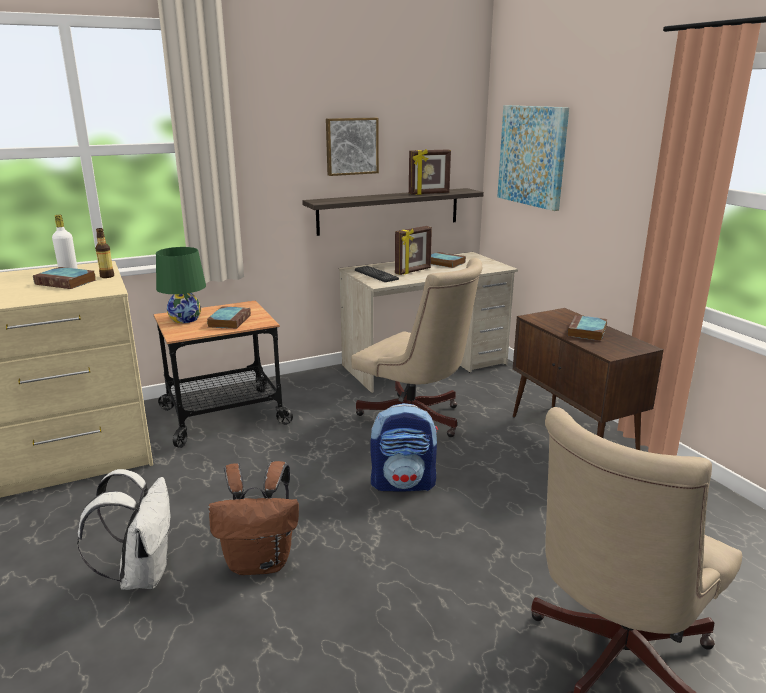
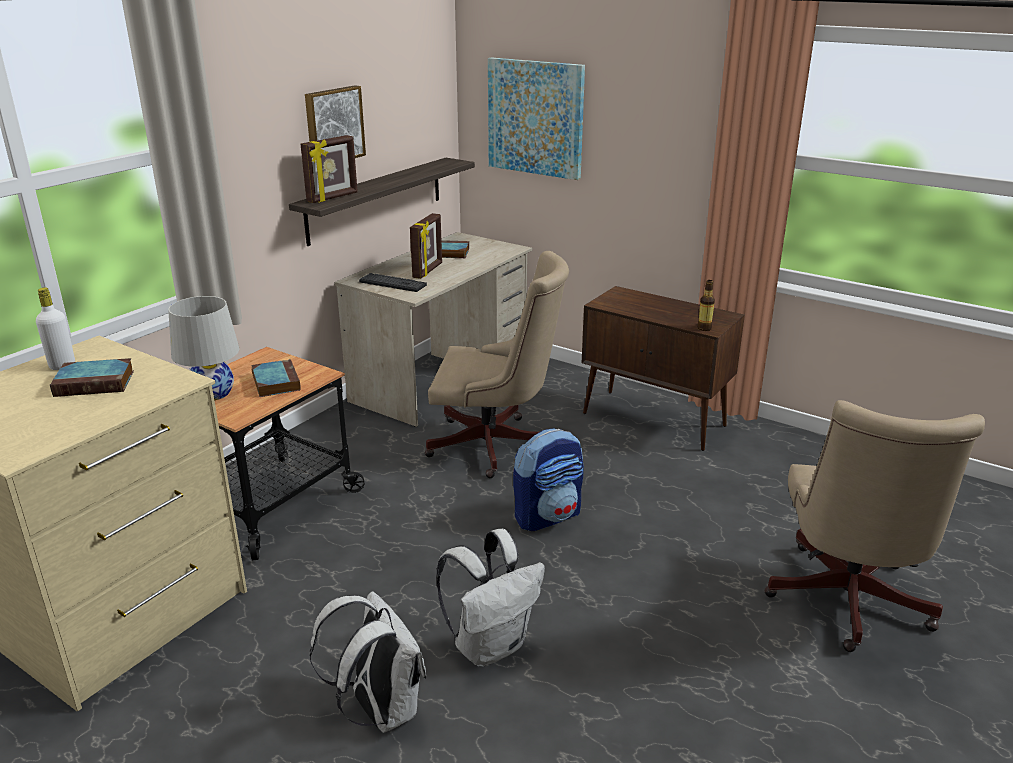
camera: 30 degrees left, 5 degrees up
bottle [95,228,114,278] -> bottle moved to [697,280,715,331]
green table lamp [156,247,206,323] -> white table lamp [168,296,239,400]
brown backpack [209,461,299,575] -> white backpack [436,529,545,667]
picture frame [409,149,451,195] -> picture frame moved to [301,135,358,203]
book [567,315,607,341] -> none

